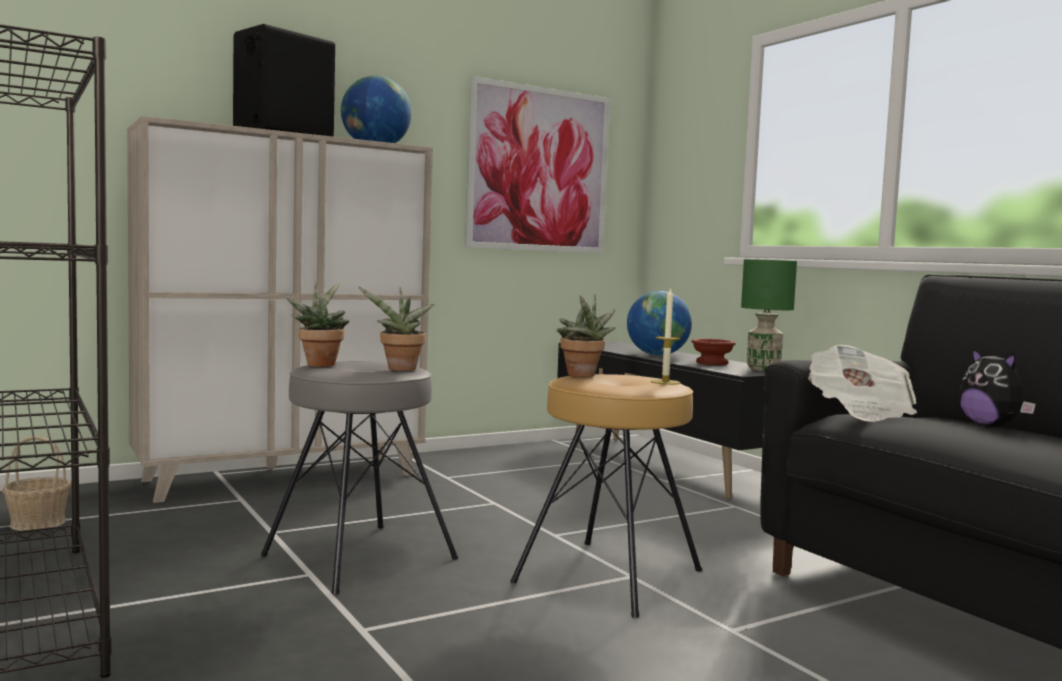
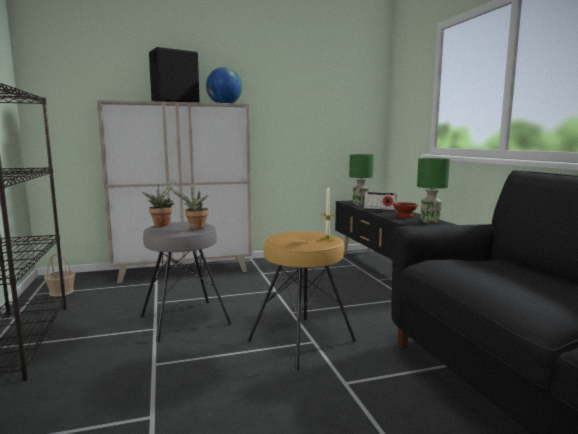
camera: 15 degrees right, 5 degrees up
picture [465,76,610,253] -> none
potted plant [557,294,616,377] -> none
globe [627,291,692,356] -> radio [364,192,397,212]
newspaper [808,345,917,422] -> none
plush toy [959,348,1036,427] -> none
none -> green table lamp [349,154,374,206]

